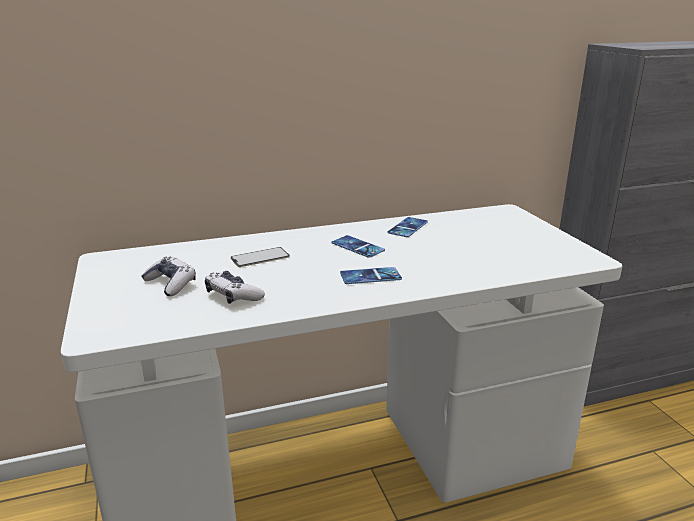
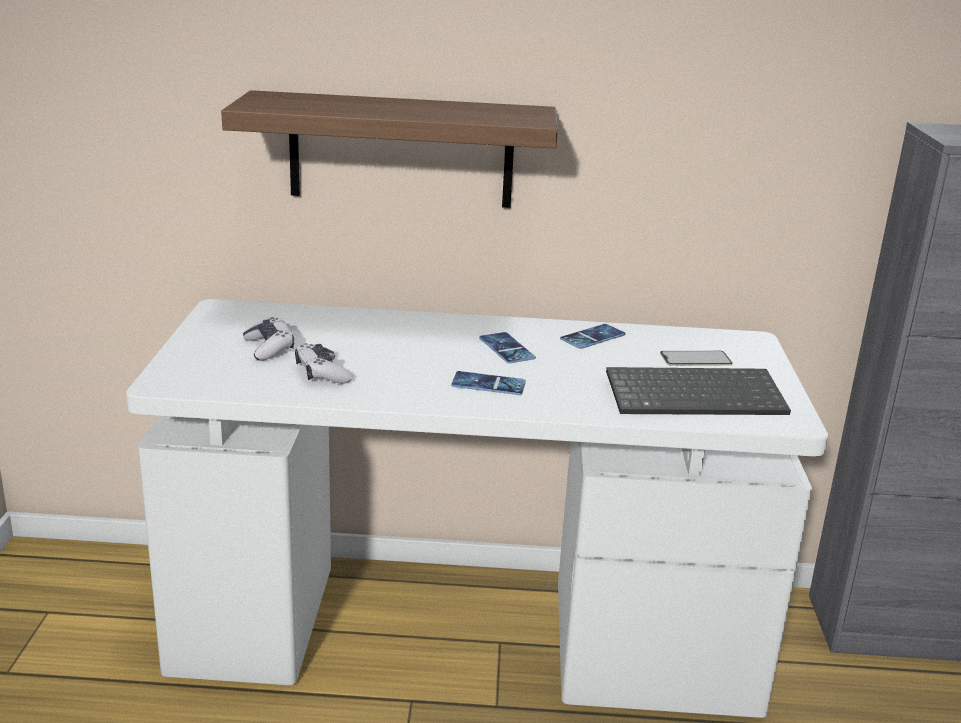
camera: 20 degrees right, 0 degrees up
phone [231,247,290,267] -> phone moved to [660,351,732,366]
none -> shelf [221,90,558,208]
none -> keyboard [606,367,791,415]

